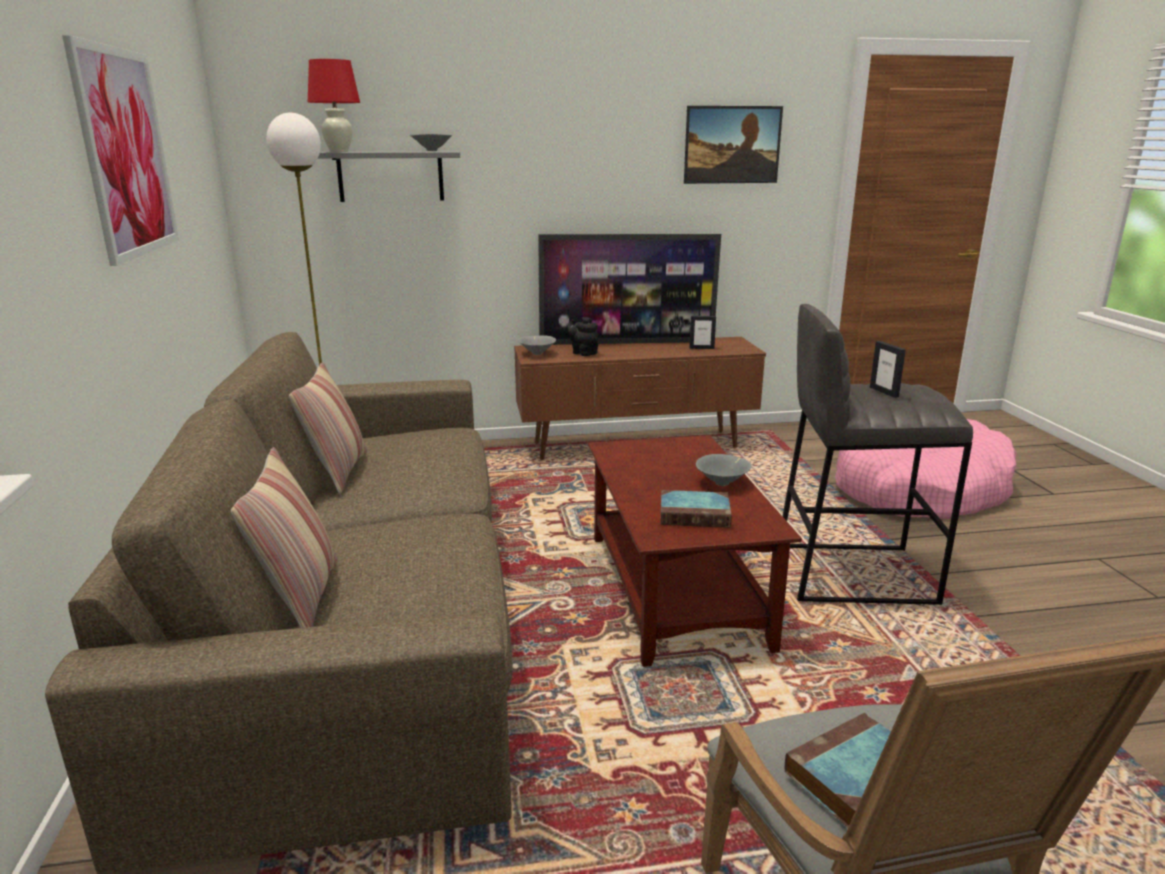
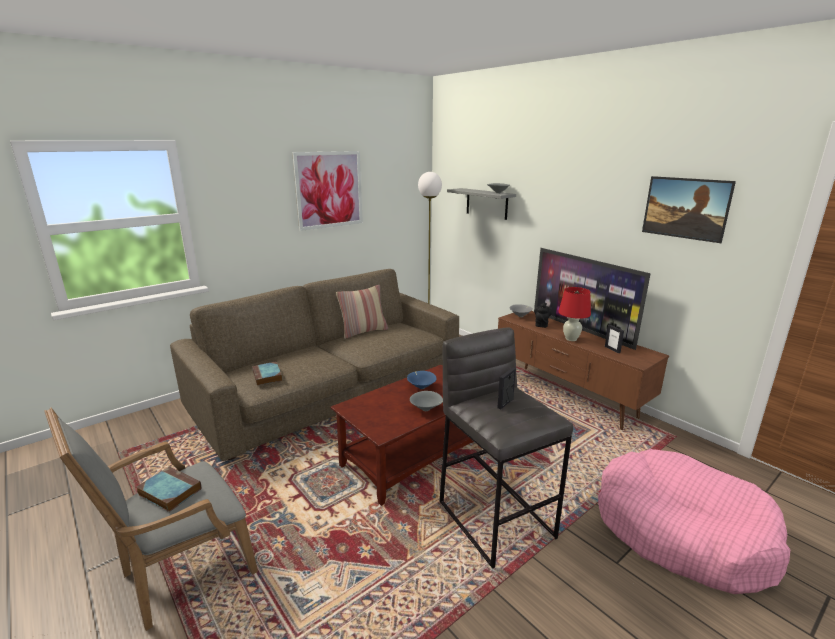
camera: 60 degrees right, 0 degrees up
pillow [231,447,337,628] -> none
red table lamp [308,59,360,152] -> red table lamp moved to [558,287,591,341]
book [661,490,732,528] -> book moved to [252,362,282,386]
none -> blue bowl [407,371,437,389]

